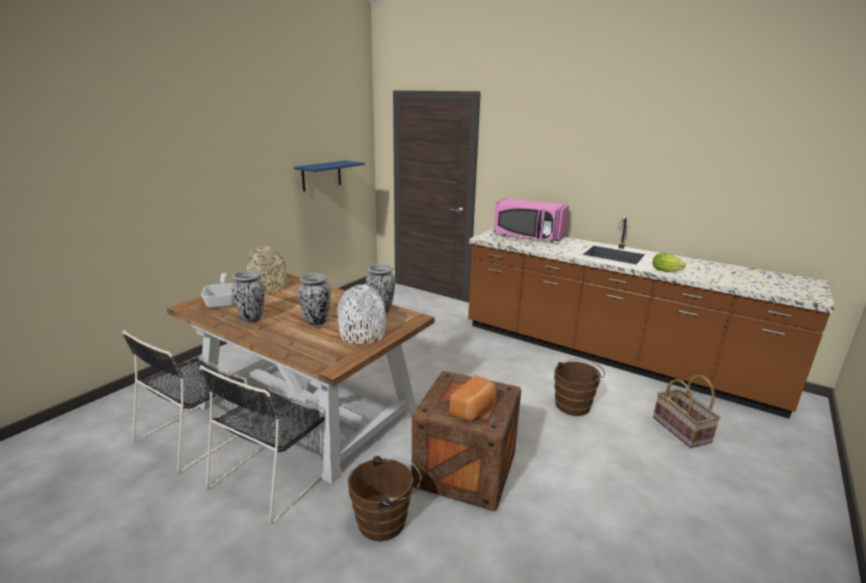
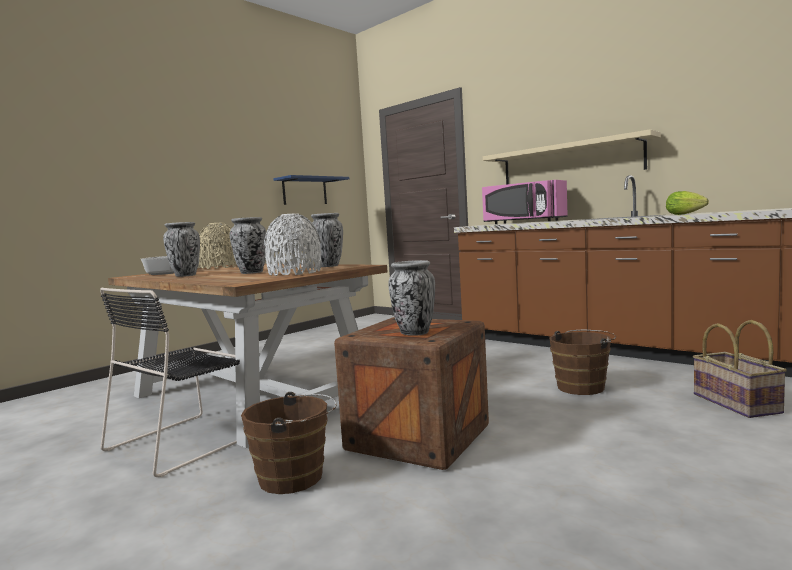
camera: 10 degrees right, 15 degrees down
black chair [123,330,252,472] -> none
bread [450,375,496,421] -> vase [388,260,435,336]
none -> beige shelf [483,129,661,185]

